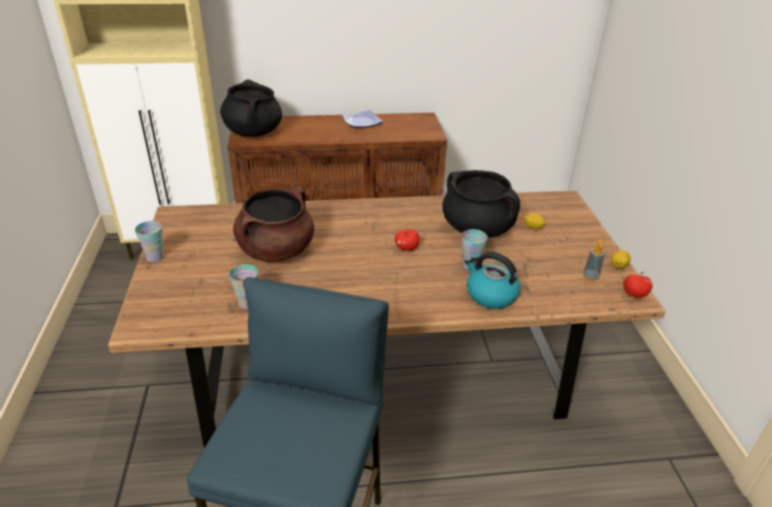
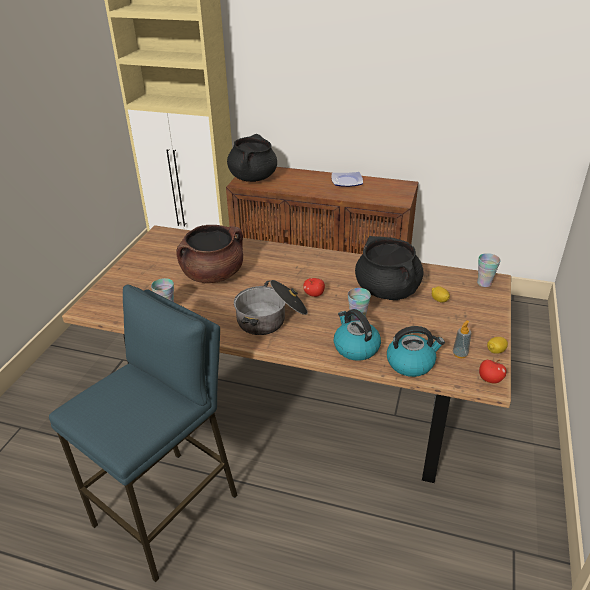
camera: 25 degrees right, 0 degrees up
cup [135,221,164,262] -> cup moved to [477,253,501,287]
none -> cooking pot [234,280,308,335]
none -> kettle [387,326,445,377]

